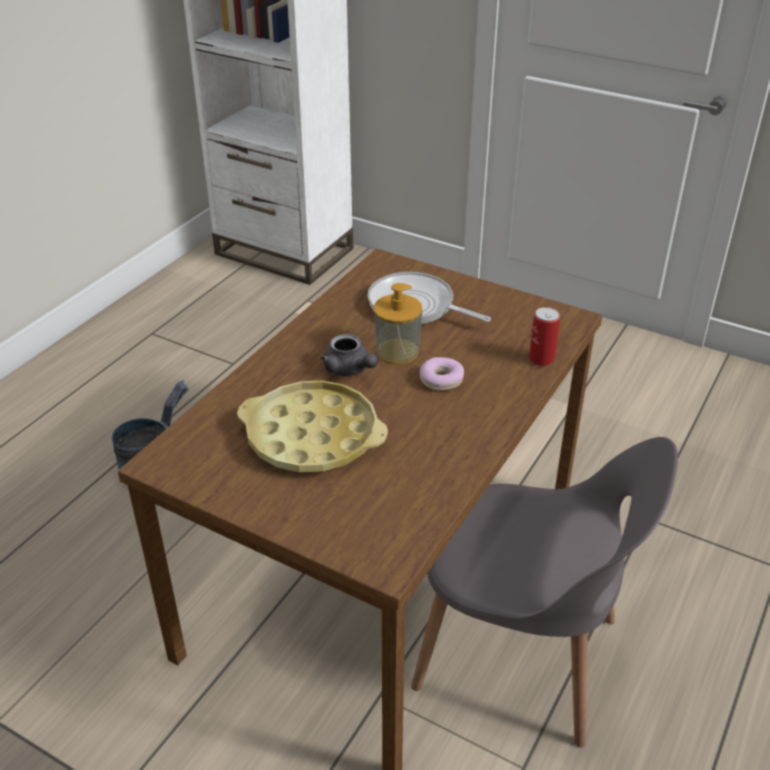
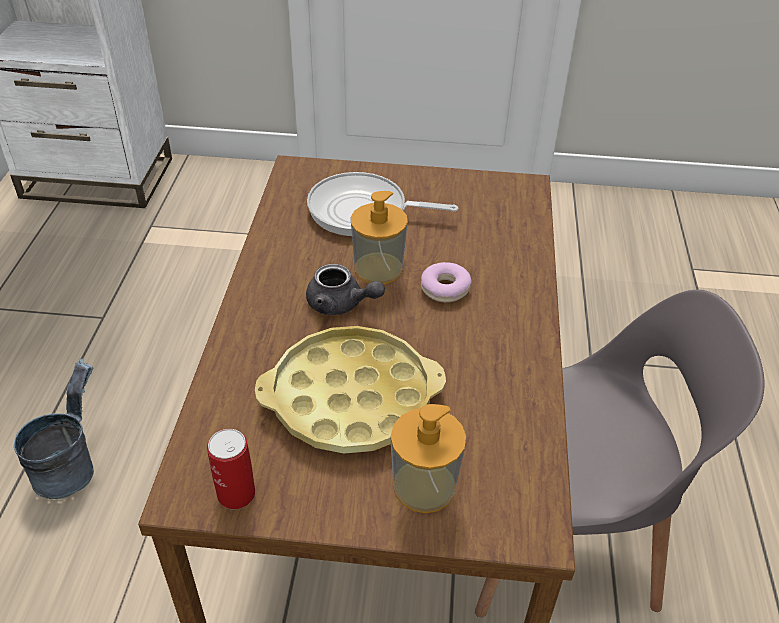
camera: 25 degrees left, 5 degrees up
can [529,307,560,366] -> can moved to [207,429,255,509]
none -> soap dispenser [390,404,466,513]

